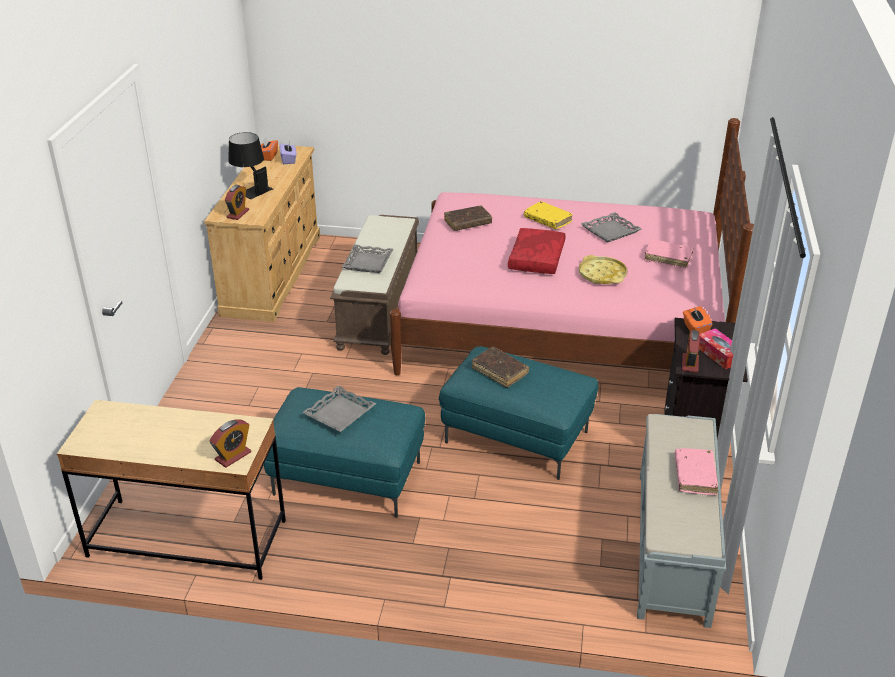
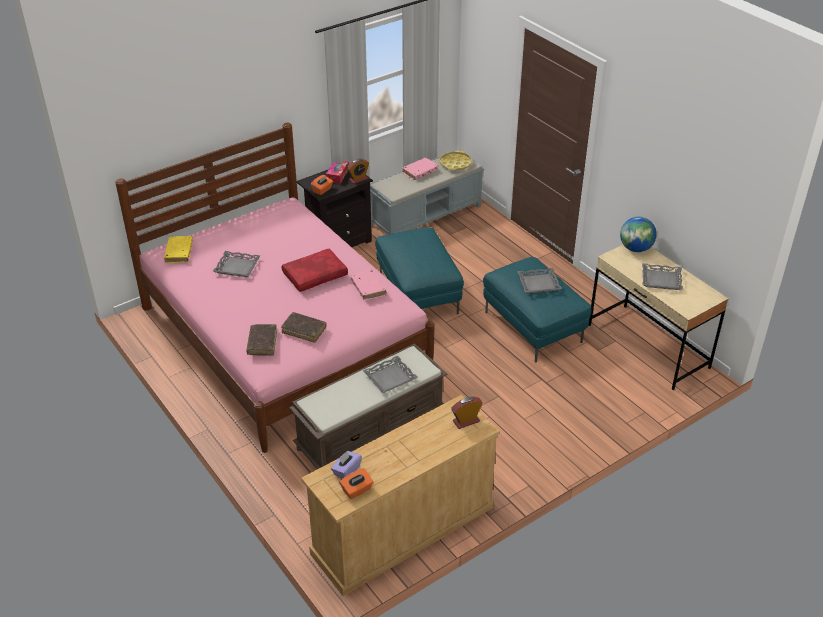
camera: 135 degrees left, 5 degrees up
alarm clock [209,419,251,468] -> globe [620,217,657,252]
black table lamp [228,132,273,199] -> none
brown book [472,347,529,388] -> brown book moved to [246,324,277,356]
yellow book [524,201,573,229] -> yellow book moved to [164,236,193,263]
yellow tray [579,255,627,284] -> yellow tray moved to [440,150,472,171]
pink book [644,239,694,268] -> pink book moved to [351,270,387,300]
none -> grey tray [642,263,683,290]

